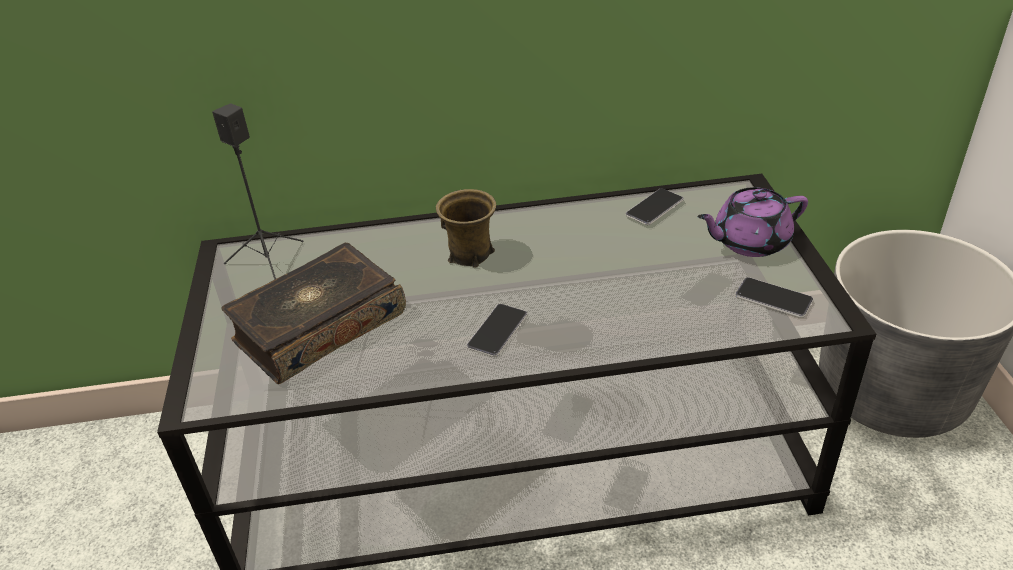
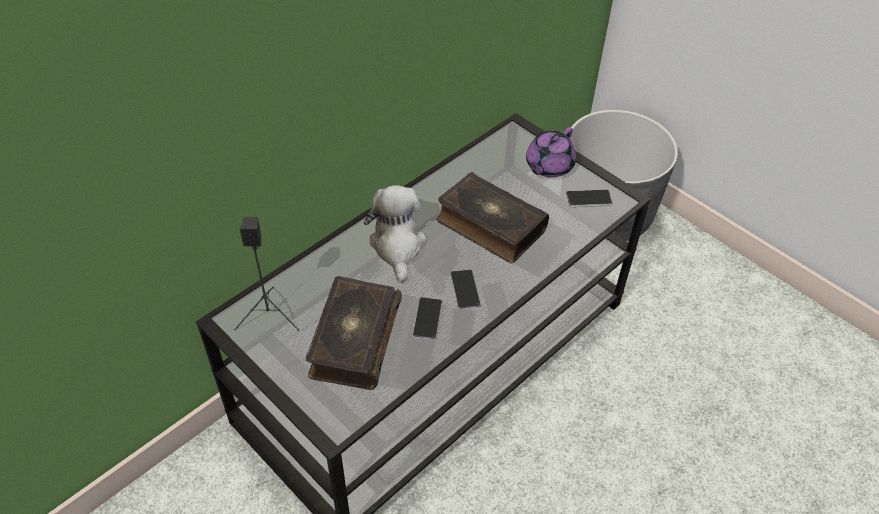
camera: 40 degrees left, 10 degrees up
brown mug [436,189,496,268] -> plush toy [364,185,427,284]
phone [626,188,684,225] -> phone moved to [412,297,443,340]
none -> book [436,172,549,263]

